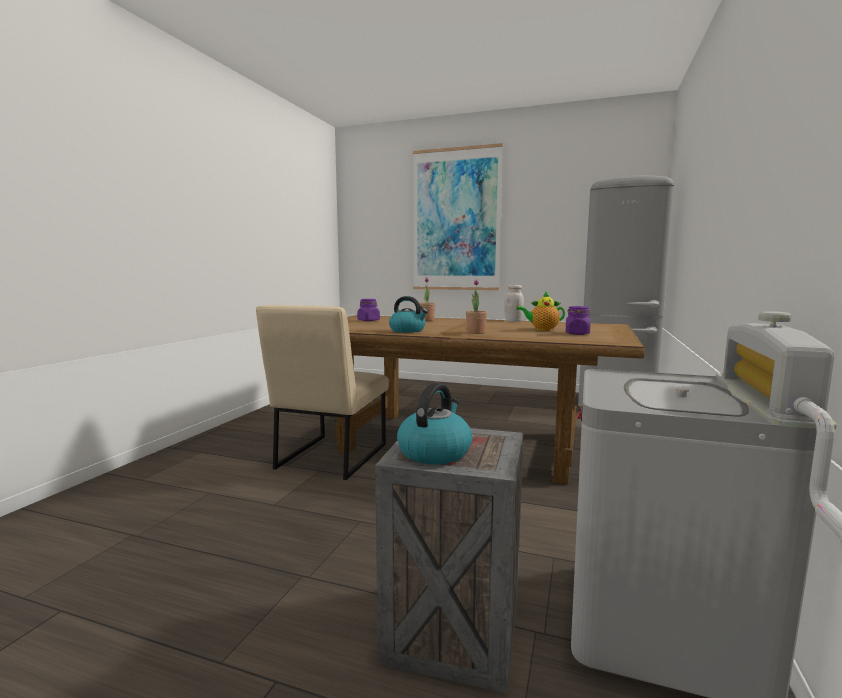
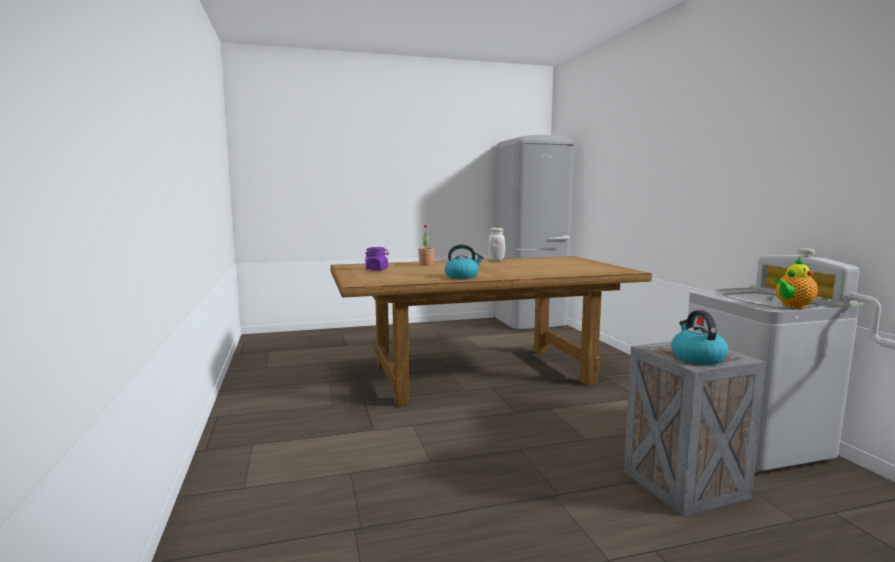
camera: 35 degrees left, 0 degrees up
beige chair [256,305,389,480] -> none
picture [413,143,503,290] -> none
potted plant [466,279,487,334] -> none
teapot [517,291,565,331] -> teapot moved to [775,257,818,308]
purple jar [566,306,591,335] -> none

